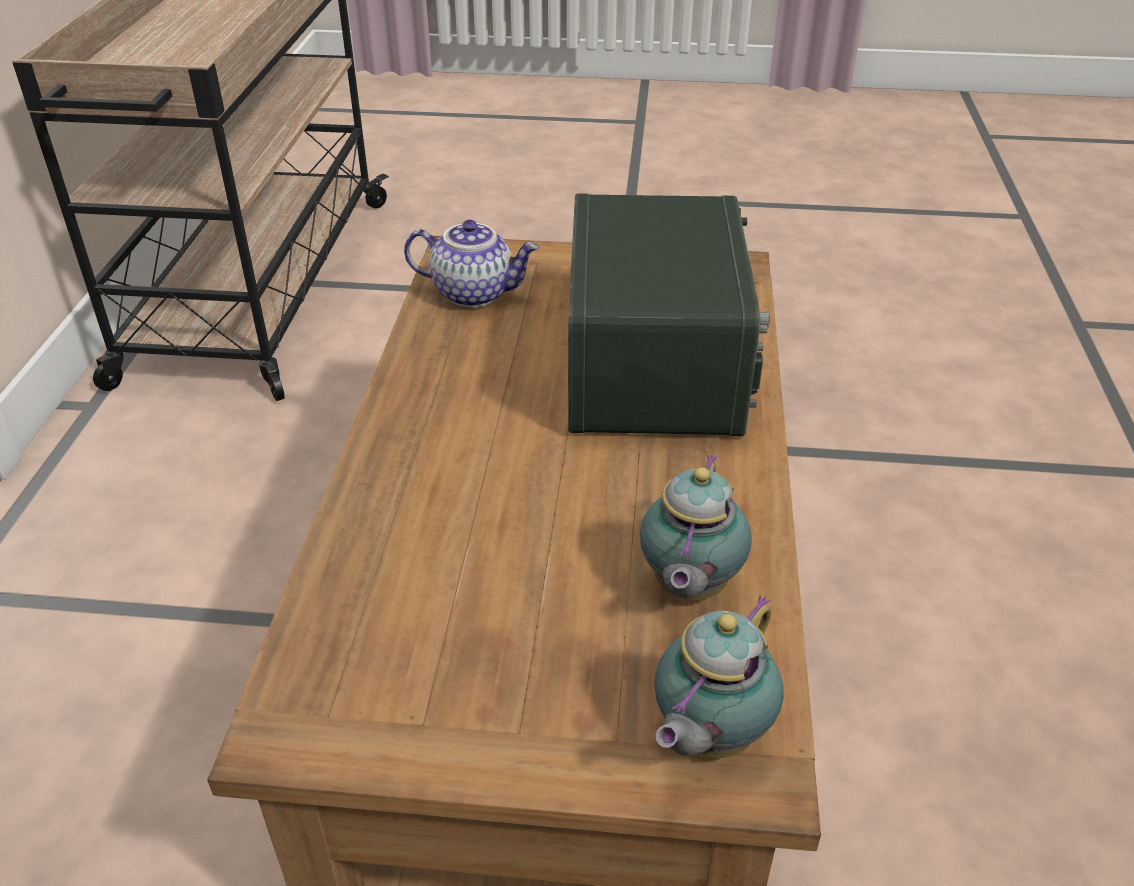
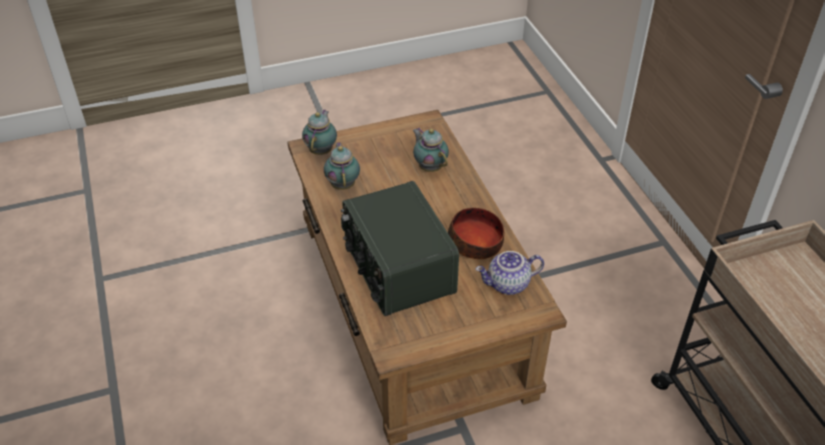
camera: 155 degrees right, 5 degrees up
none -> teapot [413,127,449,172]
none -> bowl [448,208,504,259]

